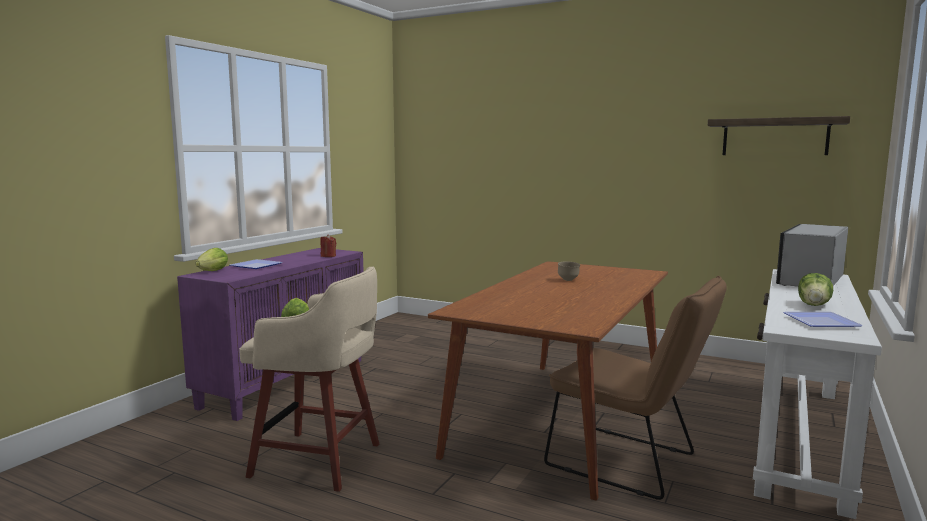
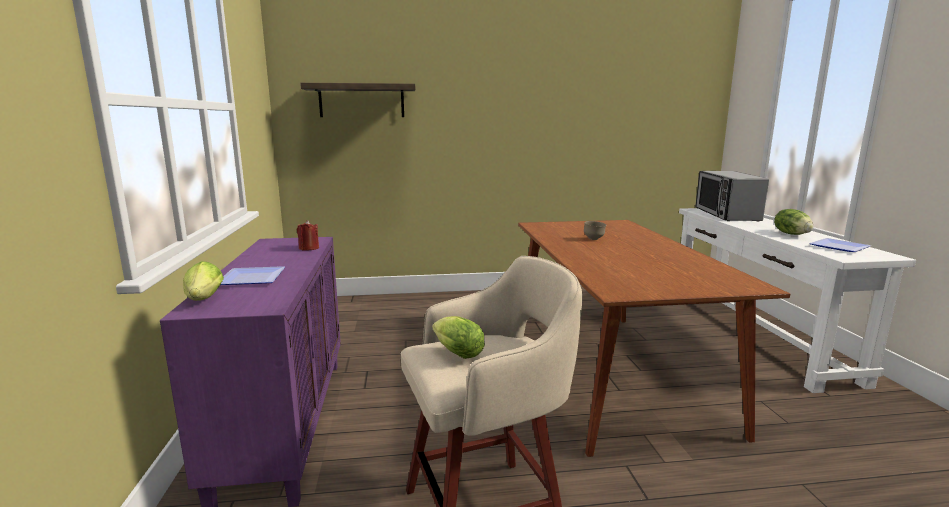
camera: 35 degrees left, 5 degrees up
brown chair [544,276,727,500] -> none
shelf [708,116,850,155] -> shelf moved to [300,83,415,117]

